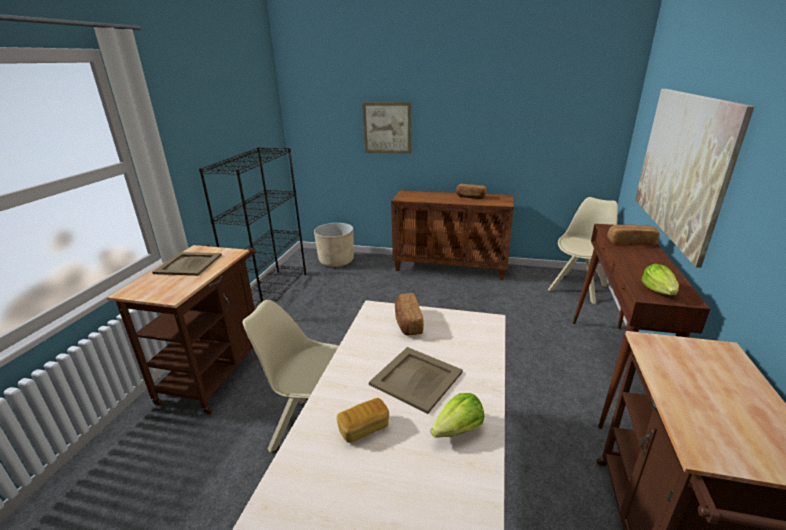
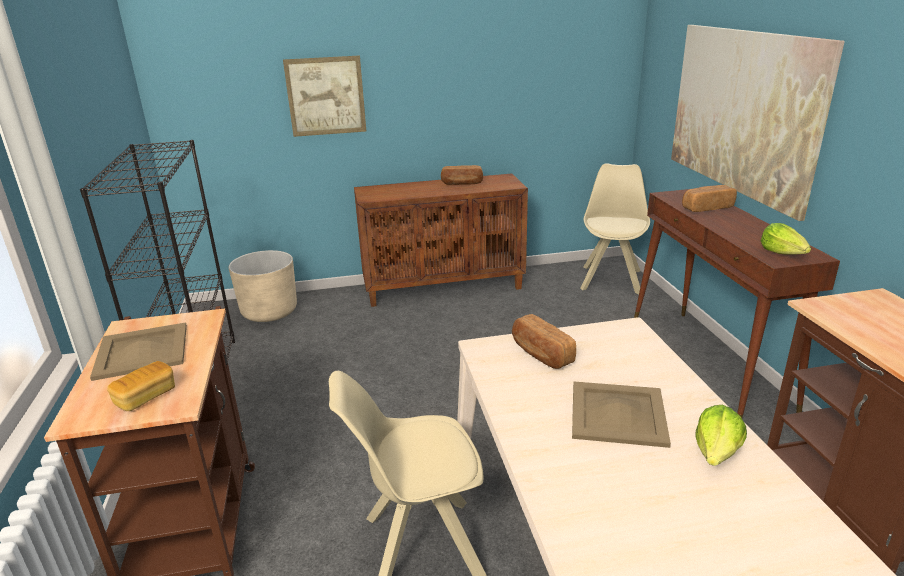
camera: 25 degrees left, 0 degrees up
bread [337,398,389,443] -> bread moved to [107,361,175,411]

